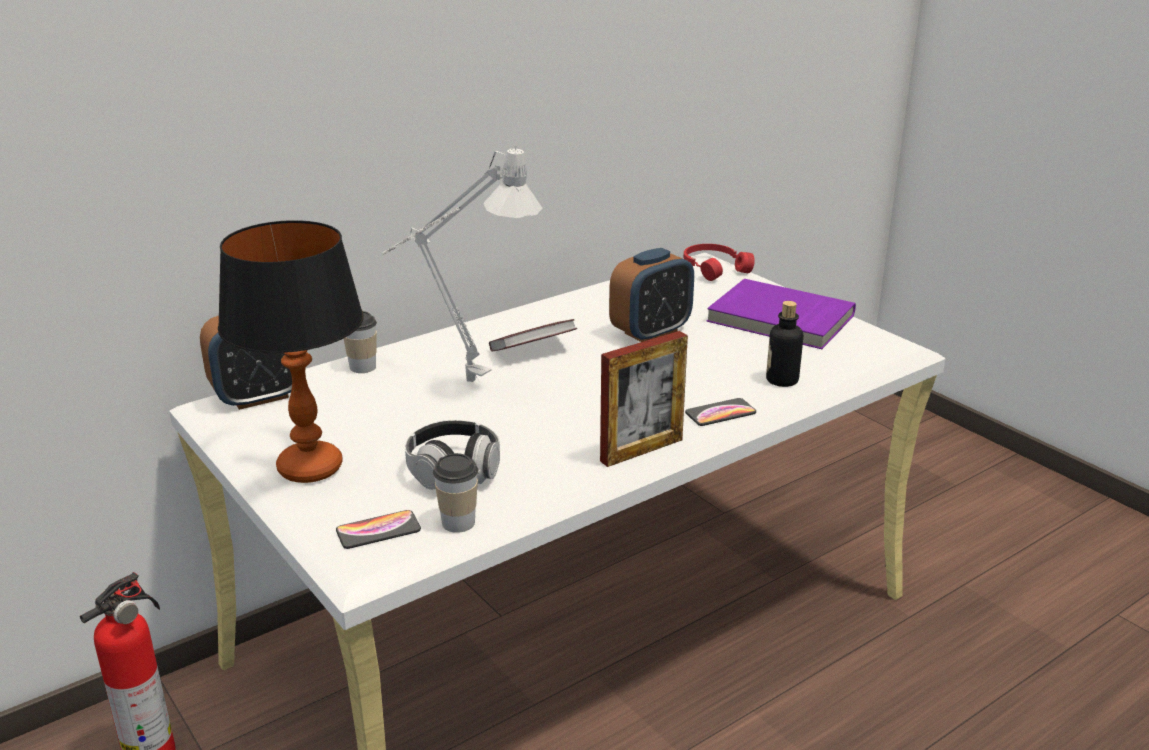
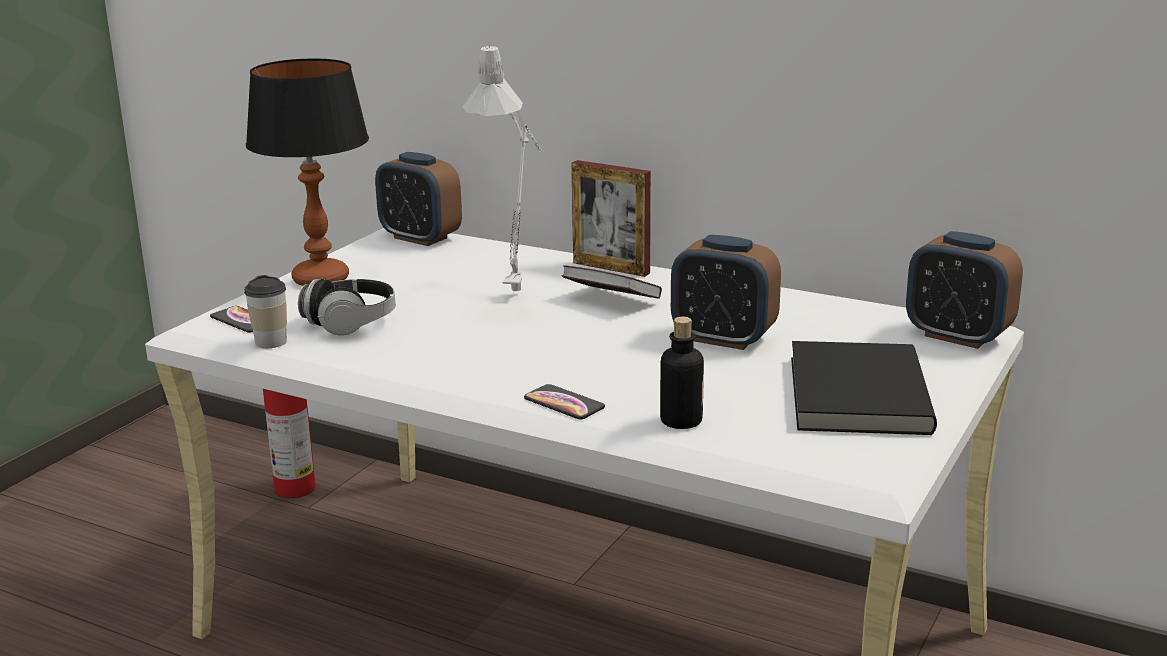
camera: 65 degrees right, 5 degrees down
cup [343,311,377,373] -> none
picture frame [600,331,688,467] -> picture frame moved to [571,160,651,277]
red headphones [683,244,755,281] -> alarm clock [906,231,1023,349]
purple book [707,279,856,349] -> black book [791,341,937,435]

